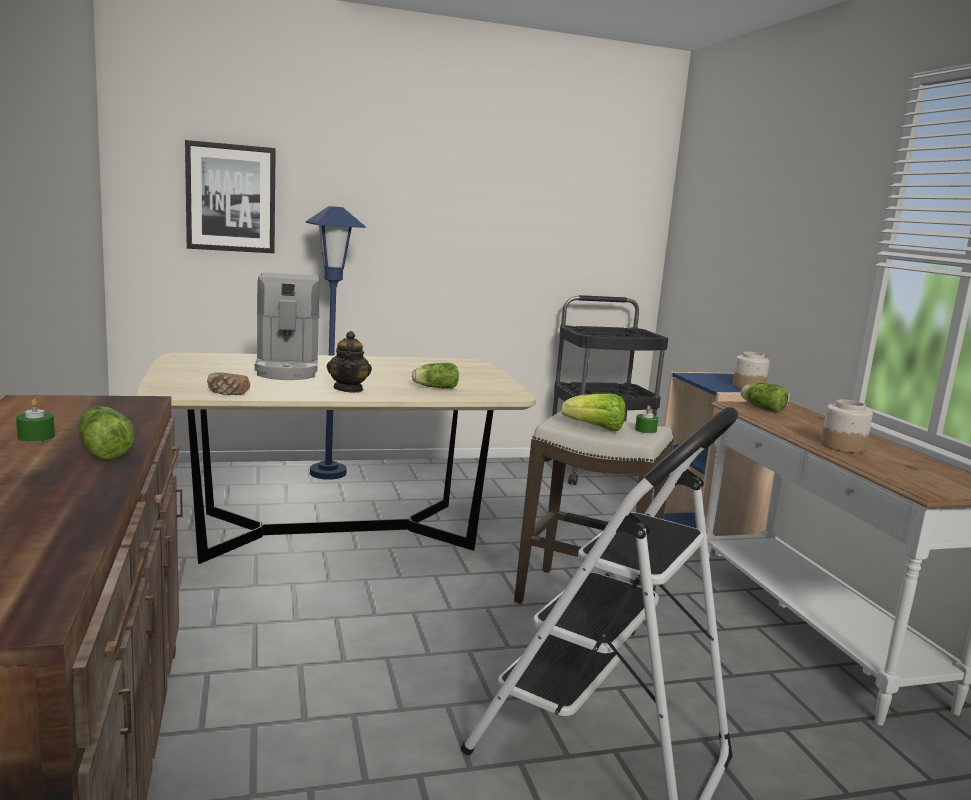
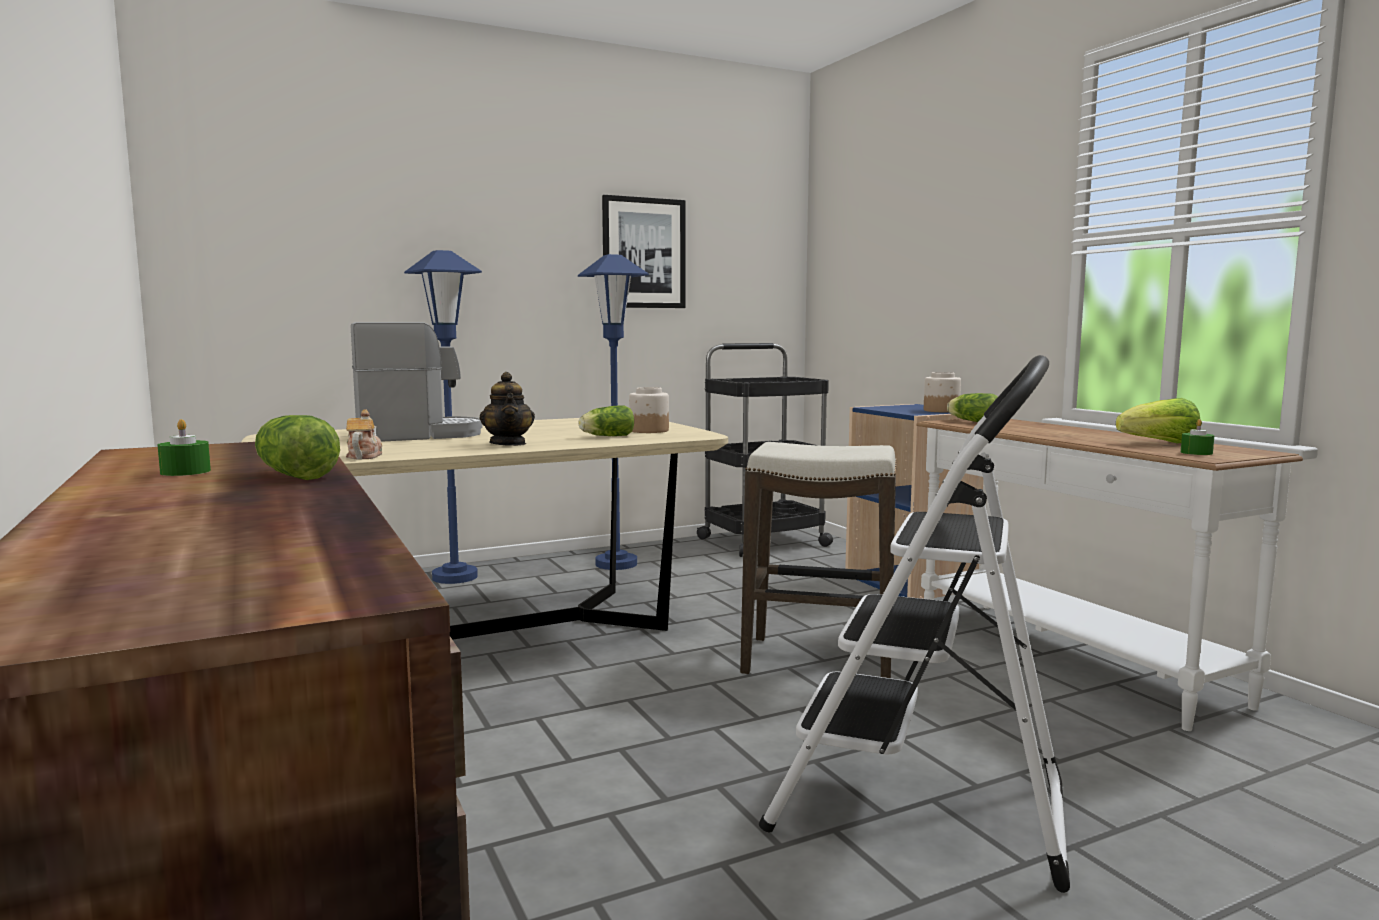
camera: 10 degrees left, 5 degrees down
picture [185,140,276,253] -> picture moved to [602,195,686,308]
bread [207,372,250,395] -> teapot [346,410,383,459]
coffee machine [255,272,320,380] -> coffee machine turned 90 degrees counterclockwise [351,322,483,442]
lettuce [561,393,626,431] -> lettuce moved to [1116,398,1200,443]
green candle [635,406,658,434] -> green candle moved to [1181,419,1215,455]
jar [821,400,873,453] -> jar moved to [629,387,669,433]
none -> blue floor lamp [578,254,649,570]

